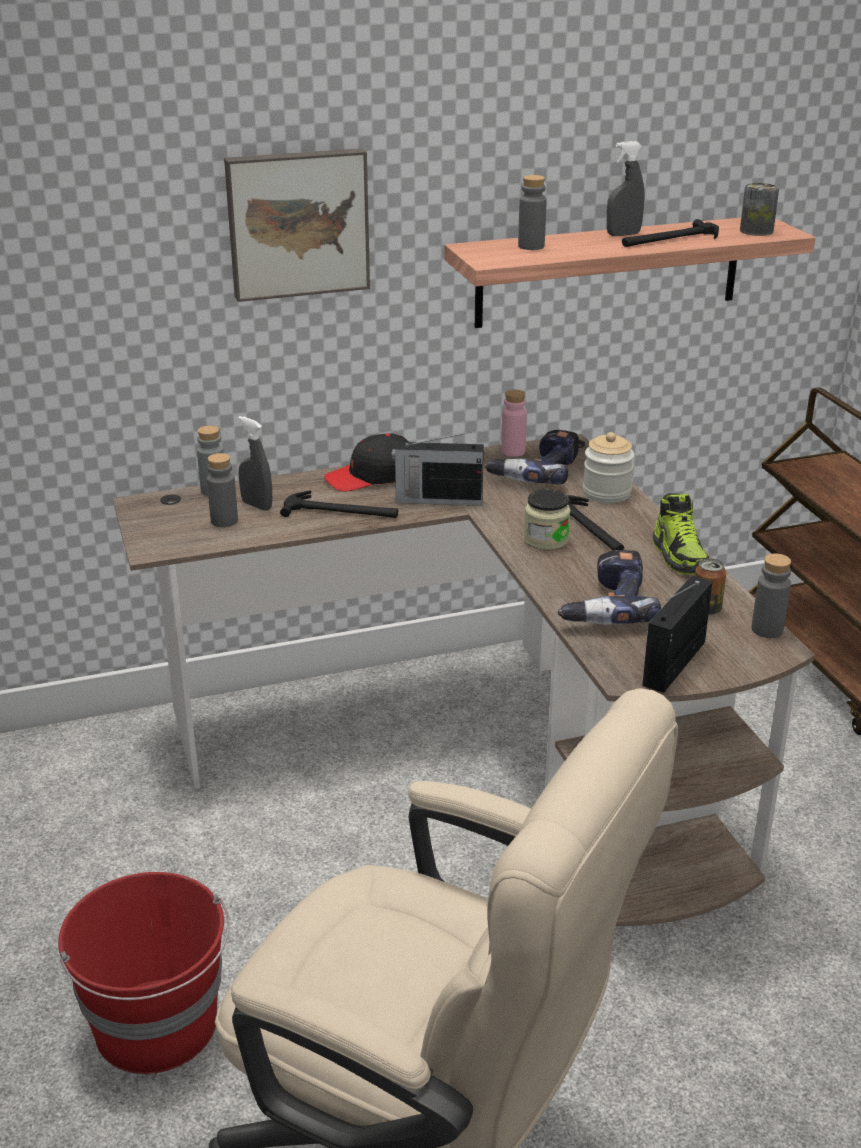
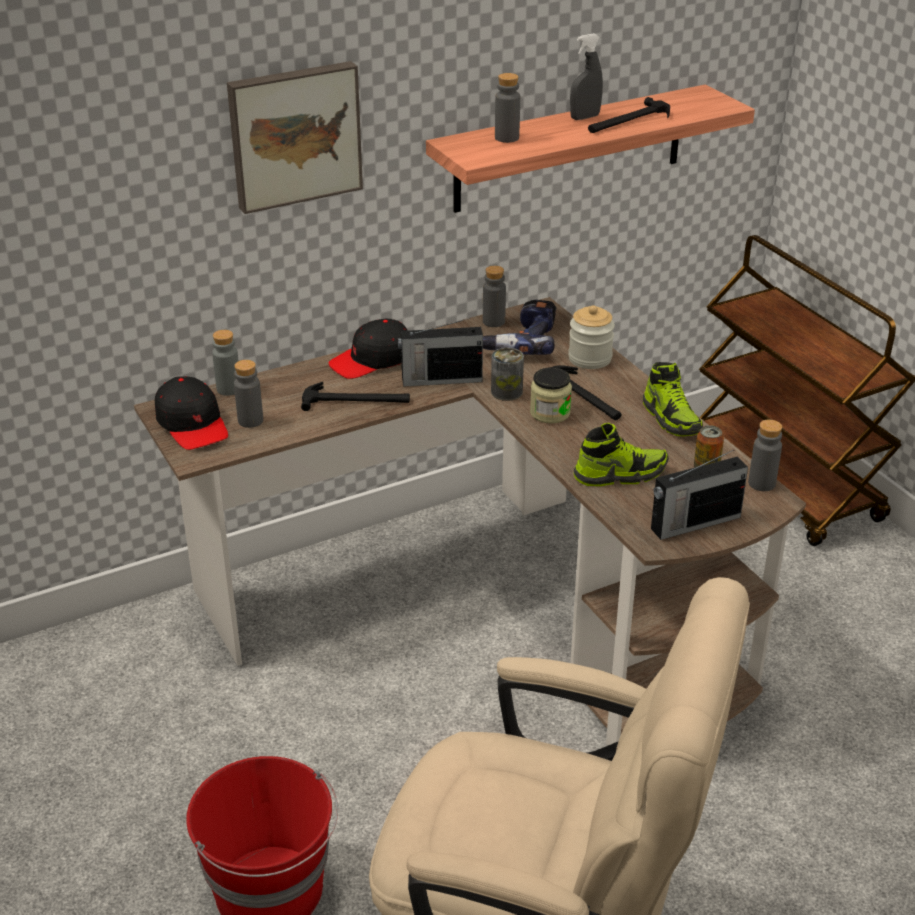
camera: 10 degrees left, 5 degrees up
grey spray bottle [238,416,272,511] -> none
pink bottle [501,390,527,457] -> grey bottle [483,266,506,327]
power drill [558,550,661,625] -> shoe [574,423,669,486]
radio [642,575,713,693] -> radio turned 135 degrees counterclockwise [651,450,748,540]
can [740,183,779,236] -> can moved to [491,348,524,401]
none -> black cap [155,376,228,450]

